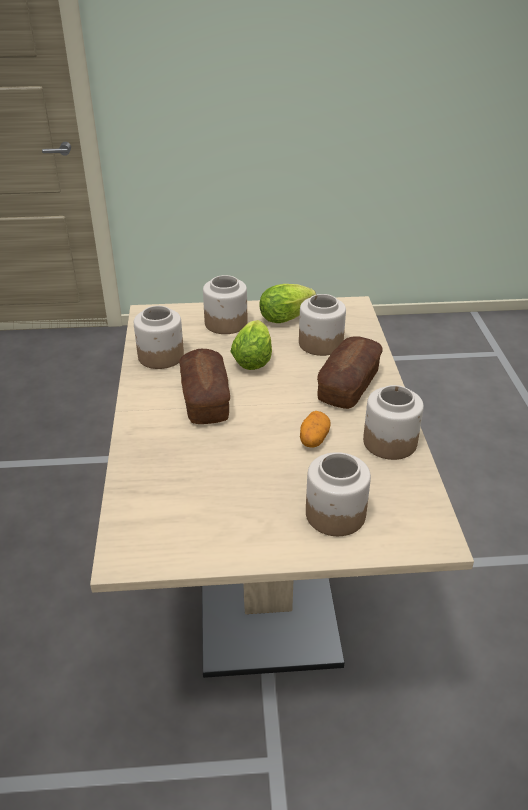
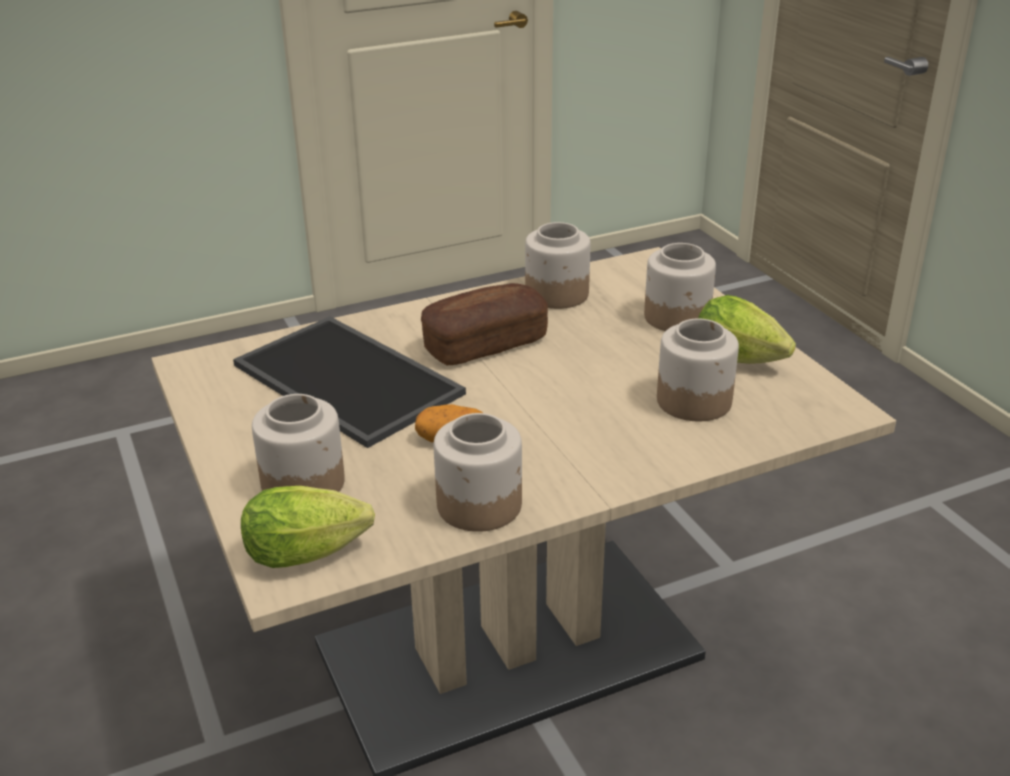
camera: 70 degrees right, 5 degrees down
lettuce [230,320,272,370] -> lettuce moved to [241,486,375,568]
bread [317,336,383,409] -> none
none -> tray [233,316,466,448]

